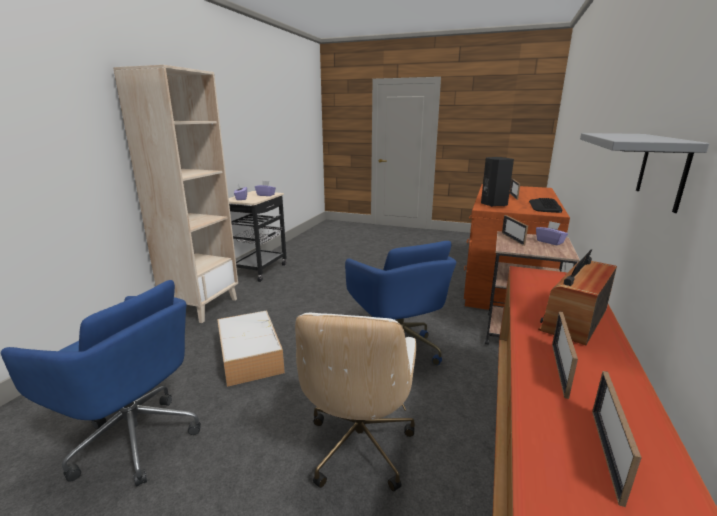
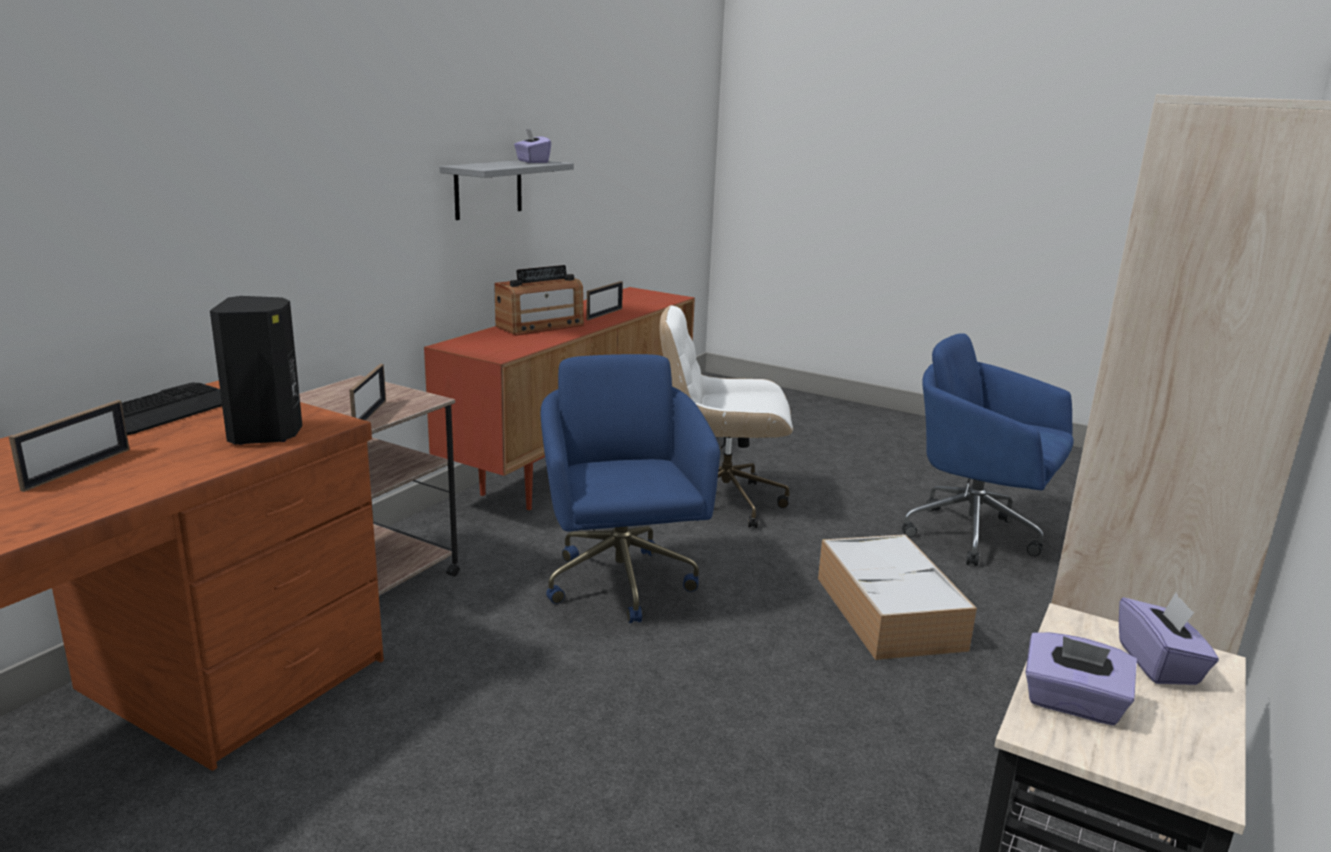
camera: 170 degrees left, 0 degrees up
white office chair [295,313,416,491] -> white office chair turned 105 degrees counterclockwise [659,305,793,528]
purple tissue box [536,221,568,245] -> purple tissue box moved to [514,129,551,163]
picture frame [592,371,642,507] -> none

